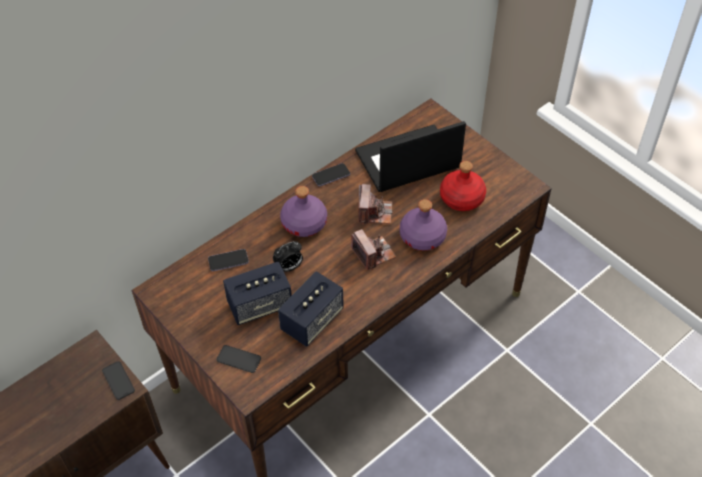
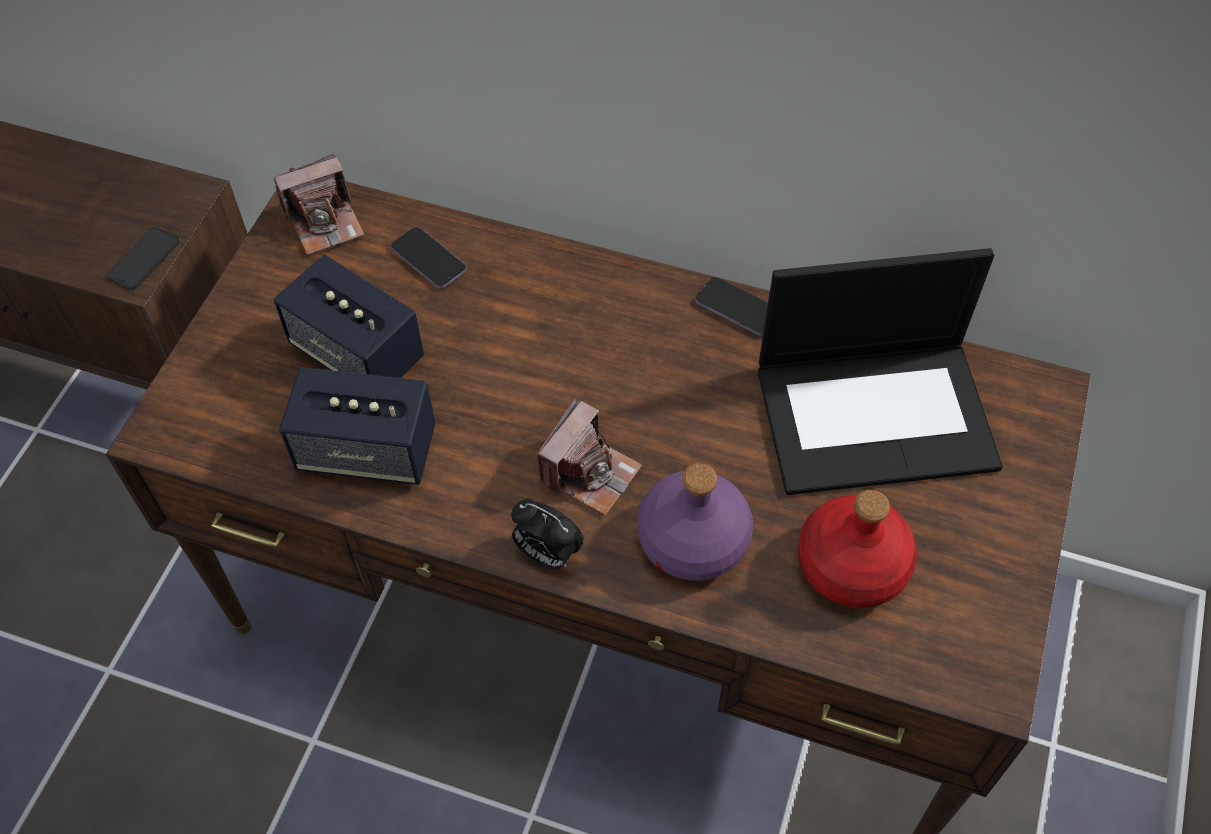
camera: 60 degrees right, 5 degrees up
phone [217,345,261,373] -> none
alarm clock [273,241,303,272] -> alarm clock moved to [511,499,584,569]
purple bottle [280,186,327,237] -> none
laptop [355,121,466,192] -> laptop turned 135 degrees clockwise [758,248,1003,495]
camera [358,184,392,225] -> camera moved to [274,154,364,255]

